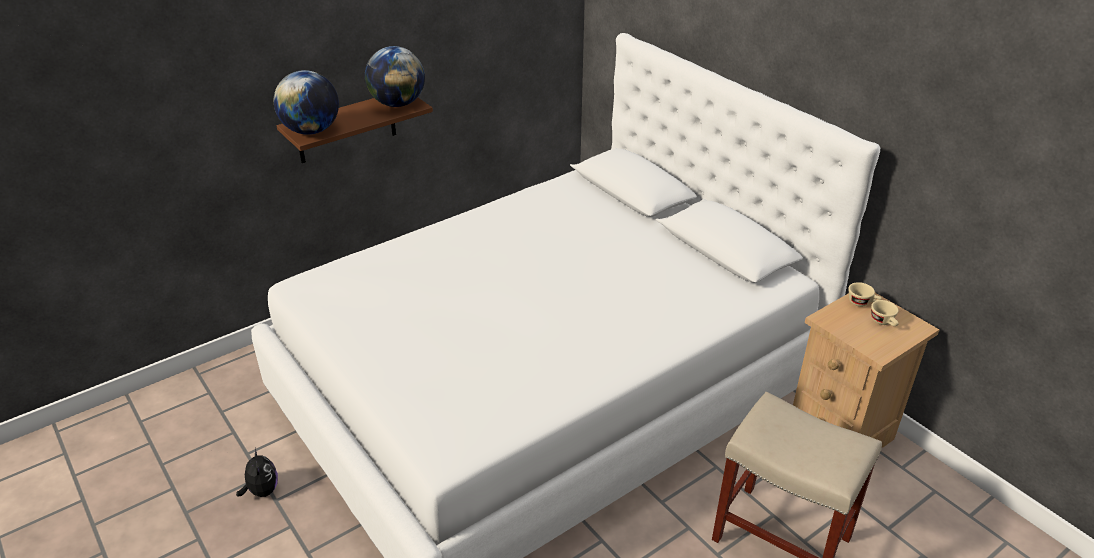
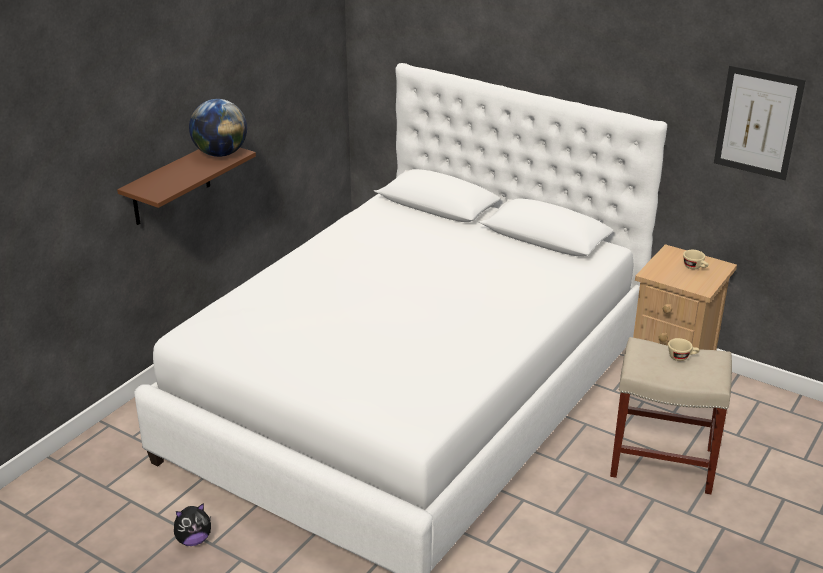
camera: 20 degrees left, 5 degrees down
plush toy [236,448,278,497] -> plush toy turned 105 degrees clockwise [174,503,211,546]
globe [274,70,339,135] -> none
beige cup [848,282,882,307] -> beige cup moved to [668,338,699,361]
none -> picture [714,65,806,180]

